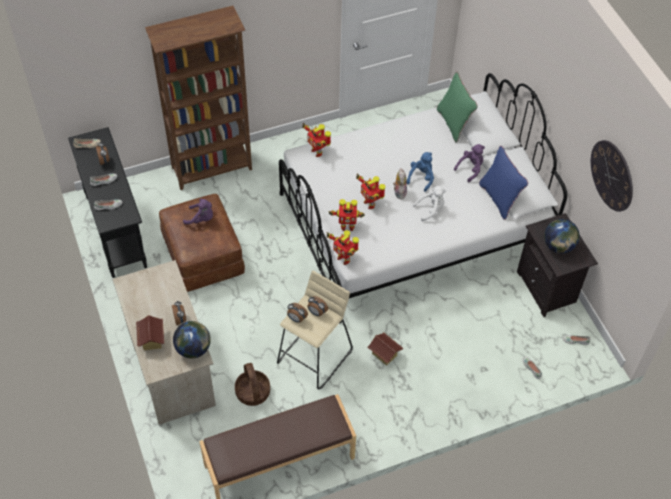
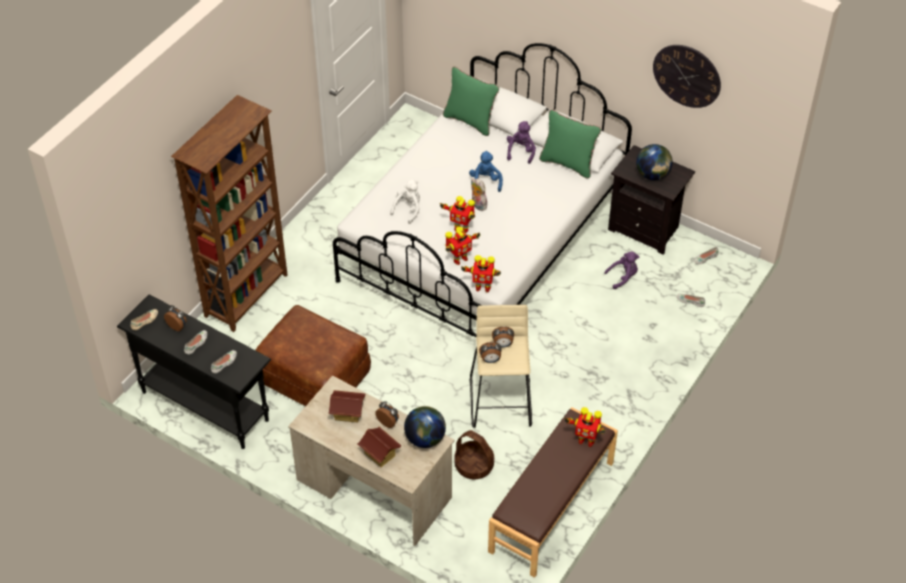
camera: 35 degrees left, 5 degrees down
purple plush toy [183,198,213,225] -> purple plush toy moved to [604,251,639,289]
toy robot [302,123,331,157] -> toy robot moved to [564,407,605,447]
toy house [368,332,403,366] -> toy house moved to [328,390,365,423]
white plush toy [413,186,446,221] -> white plush toy moved to [390,180,420,224]
blue pillow [479,146,528,220] -> green pillow [539,109,601,179]

